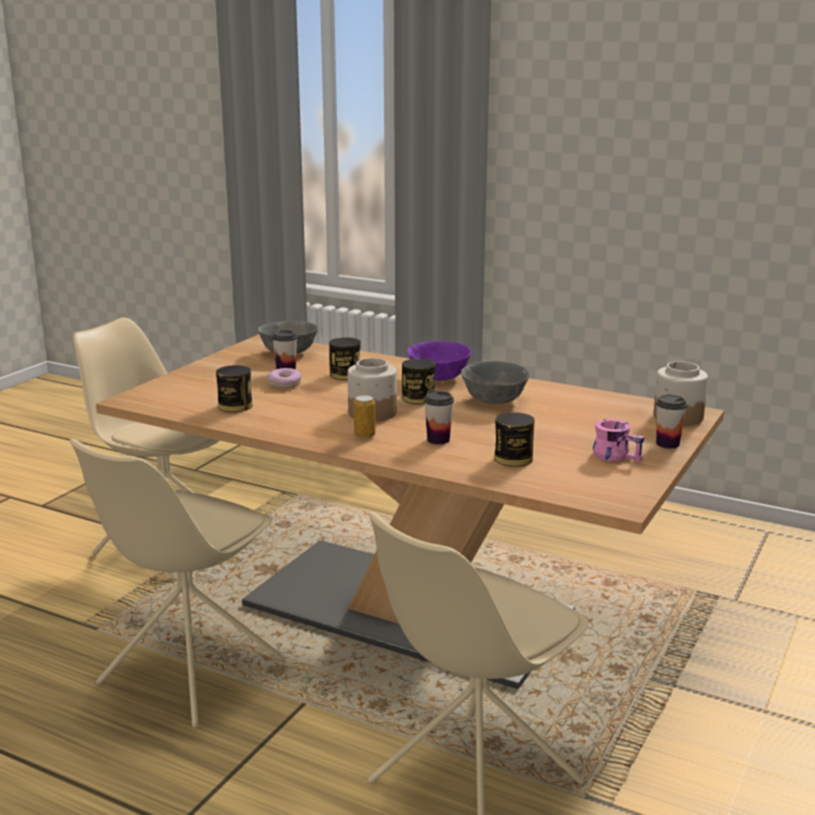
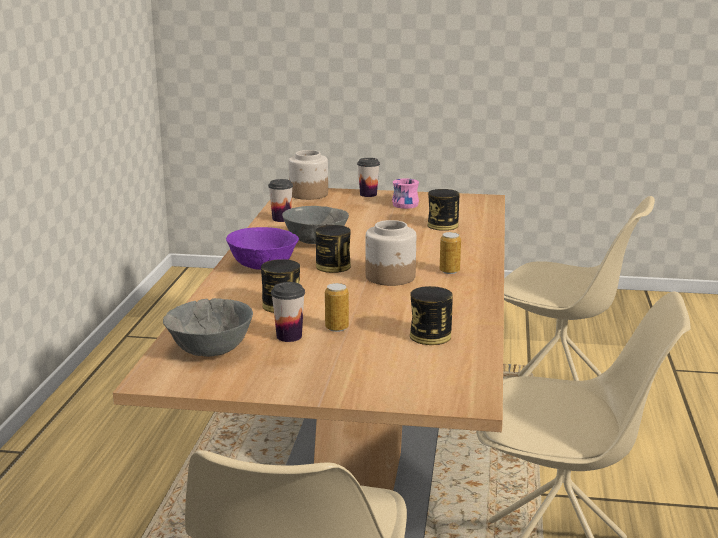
camera: 110 degrees left, 0 degrees up
donut [268,368,301,388] -> can [325,283,349,332]
cup [424,391,454,444] -> cup moved to [268,179,293,222]

